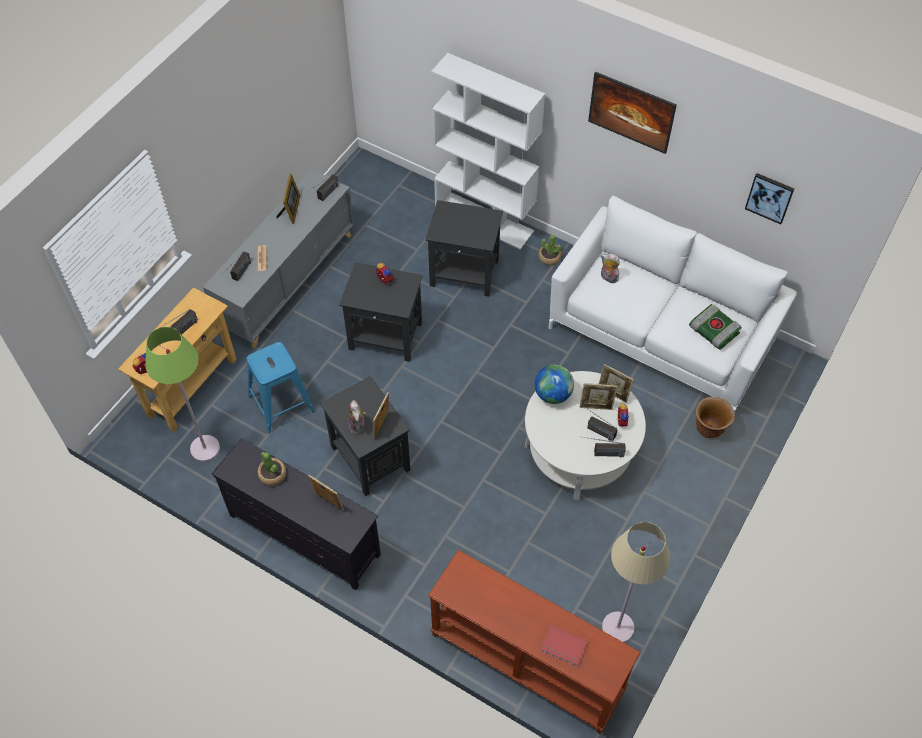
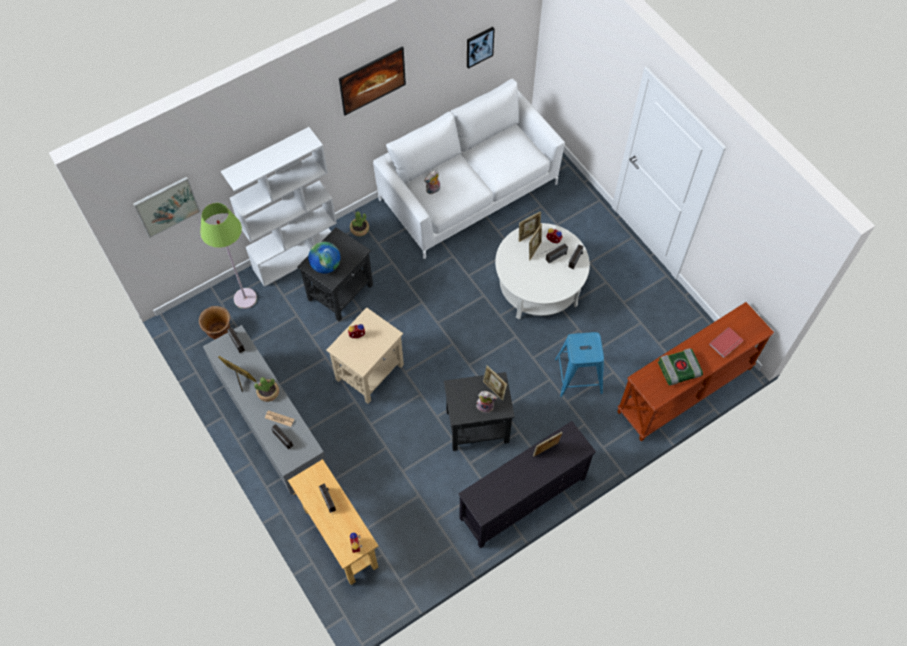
camera: 65 degrees left, 5 degrees up
green floor lamp [145,327,220,462] -> green floor lamp moved to [200,203,257,309]
blue stool [246,342,315,433] -> blue stool moved to [555,332,604,397]
potted plant [258,452,286,486] -> potted plant moved to [254,377,279,402]
black side table [339,262,423,362] -> beige side table [326,307,404,404]
globe [535,365,574,404] -> globe moved to [308,242,340,274]
beige floor lamp [602,522,670,642] -> none
book [689,304,742,350] -> book moved to [658,348,703,385]
brown planter [696,397,735,438] -> brown planter moved to [199,306,230,339]
none -> picture [133,176,200,238]

